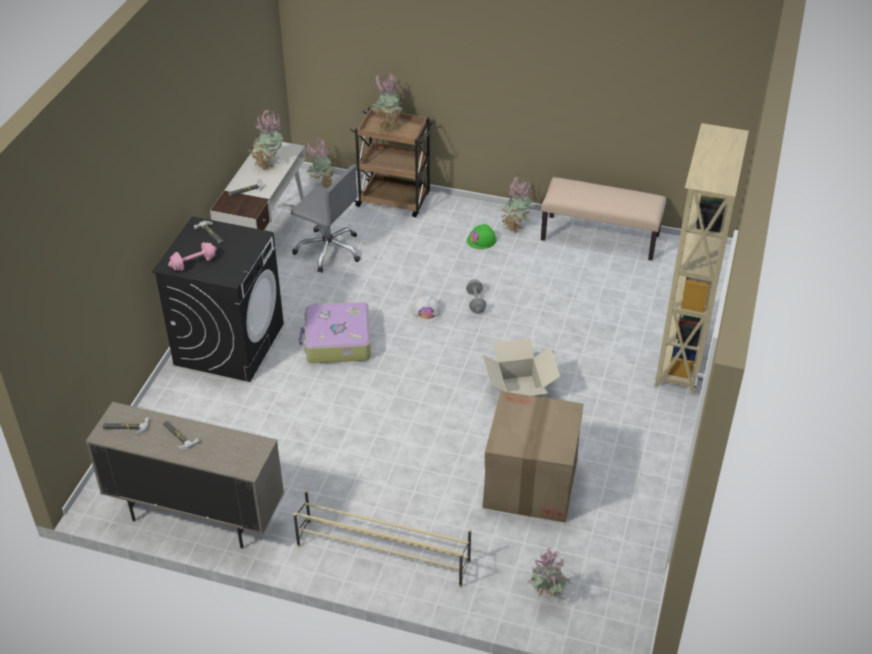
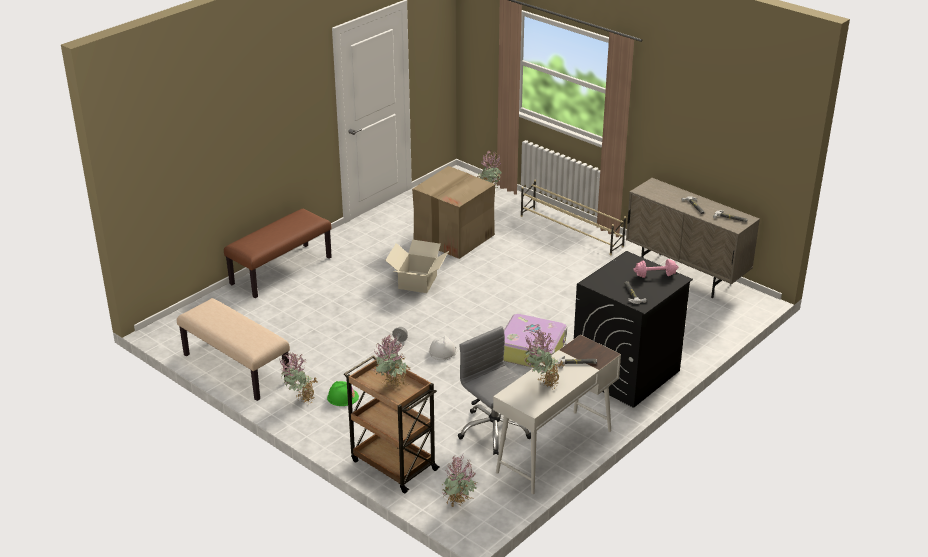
camera: 155 degrees left, 10 degrees down
beige bookcase [655,123,749,395] -> brown bench [224,209,332,298]

